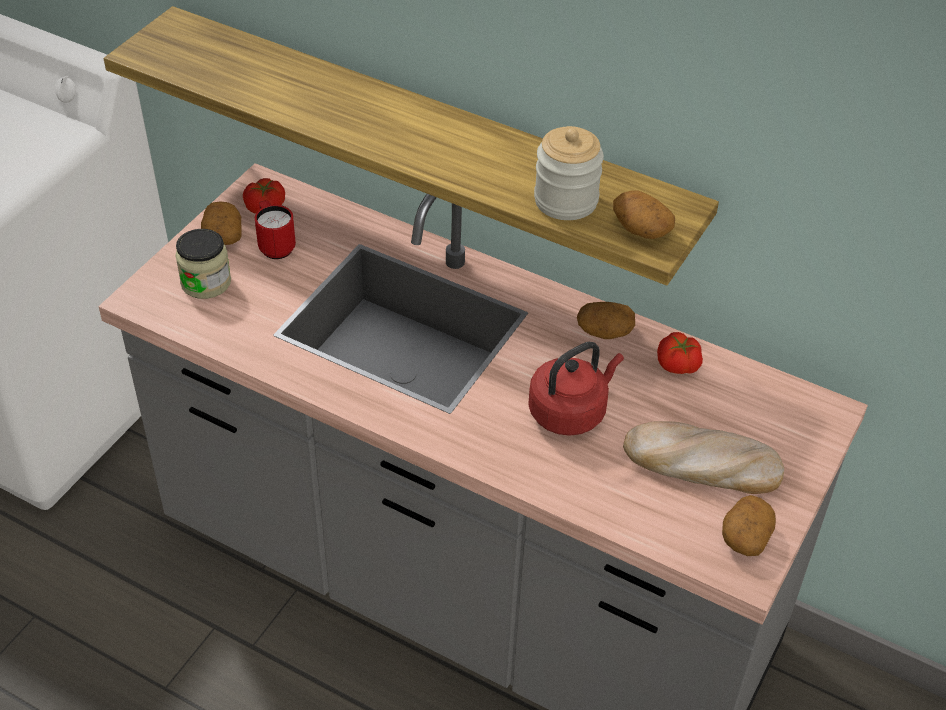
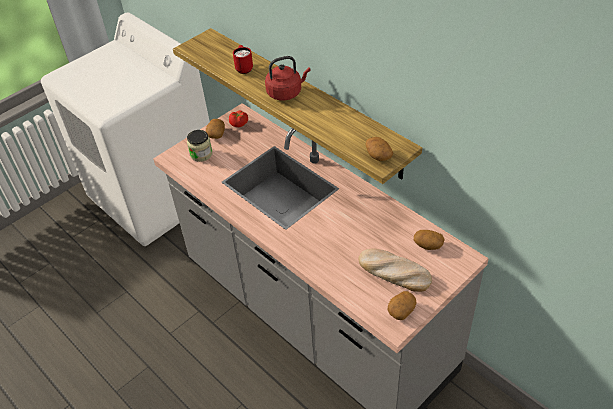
camera: 20 degrees right, 0 degrees up
red mug [255,200,296,259] -> red mug moved to [233,45,253,74]
red kettle [528,342,624,436] -> red kettle moved to [265,56,311,101]
jar [534,126,604,220] -> none
potato [577,302,635,339] -> potato moved to [414,230,445,250]
tomato [657,332,703,374] -> none

